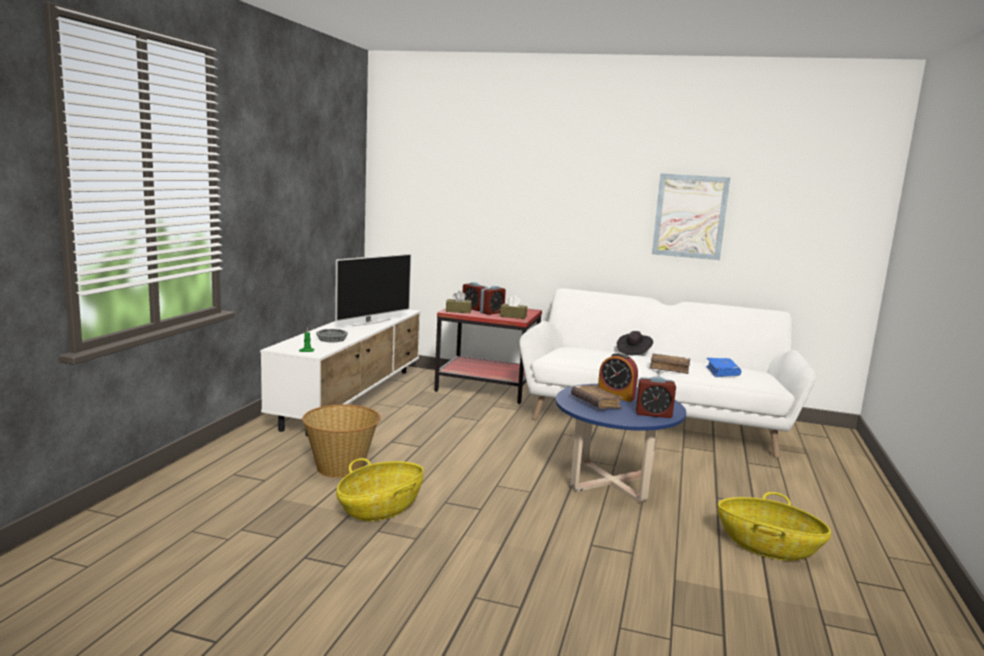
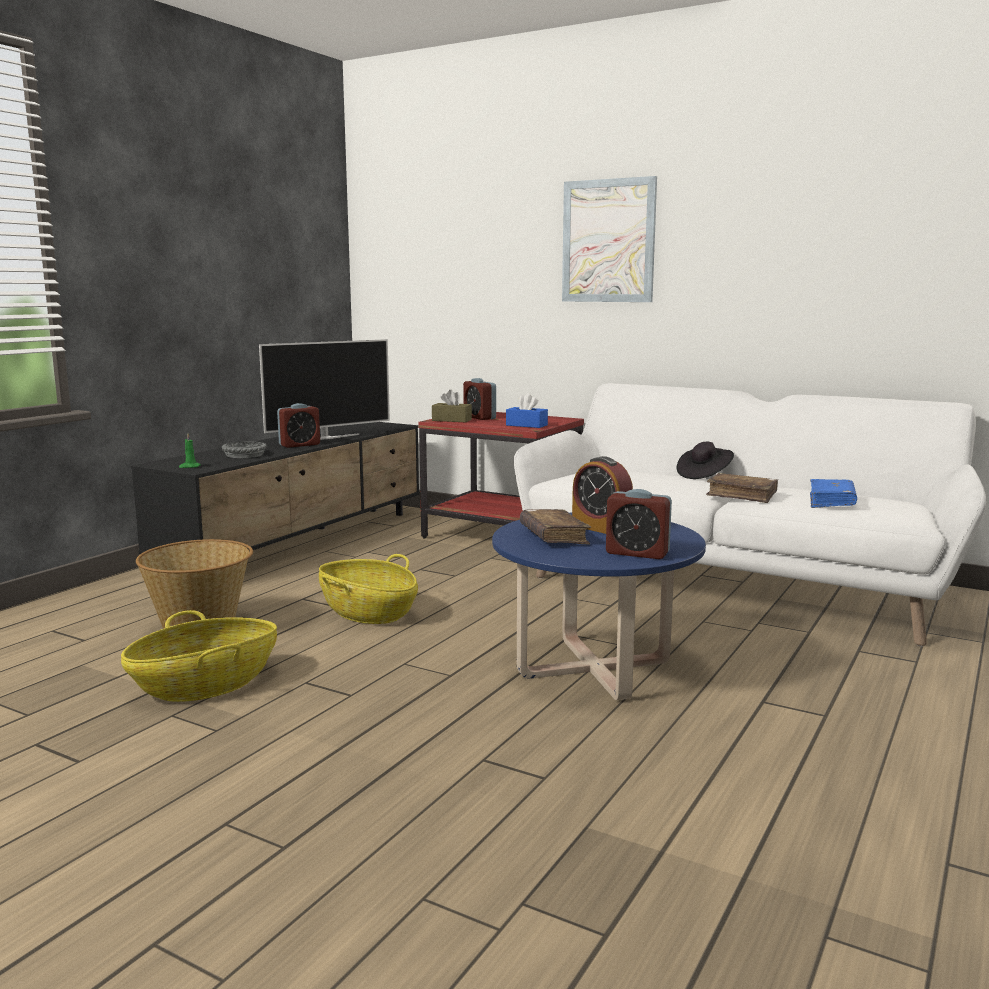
camera: 15 degrees right, 0 degrees up
white tv stand [260,310,421,436] -> black tv stand [131,422,420,554]
alarm clock [480,286,506,315] -> alarm clock moved to [277,403,320,448]
brown tissue box [500,295,527,319] -> blue tissue box [506,393,548,428]
picture [652,173,730,260] -> picture moved to [562,176,657,302]
basket [718,492,831,561] -> basket moved to [319,554,418,624]

